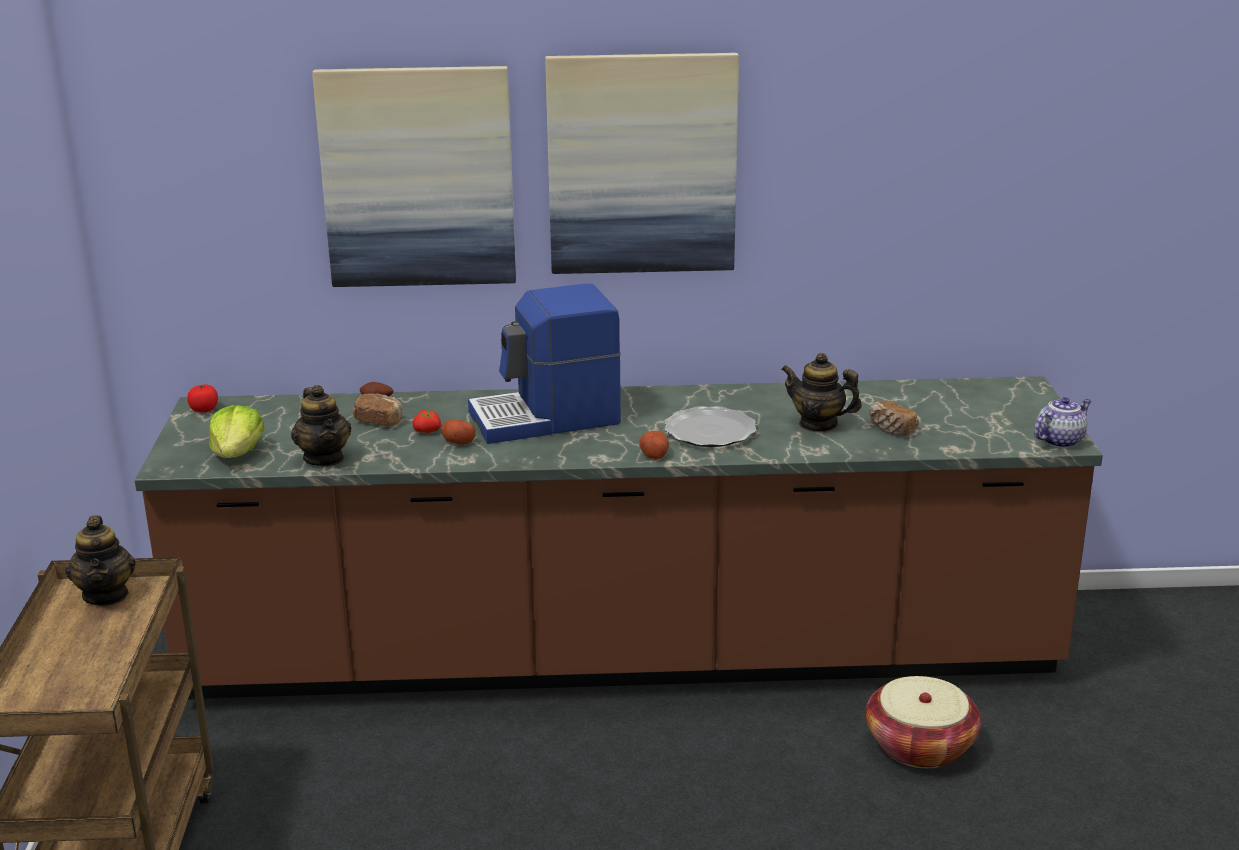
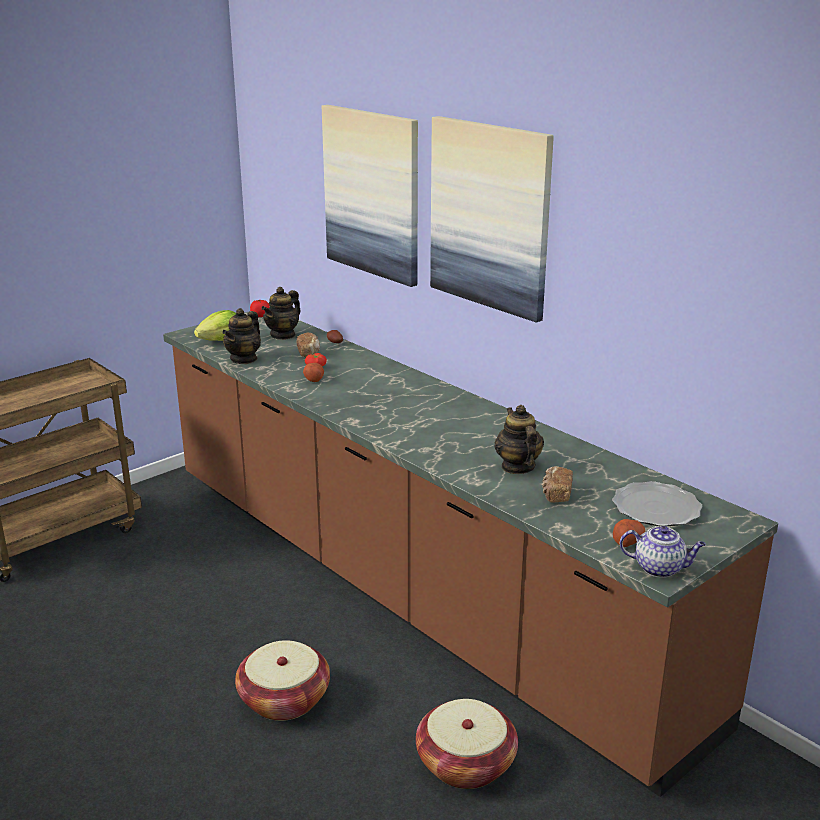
camera: 50 degrees right, 0 degrees up
teapot [65,515,136,606] -> teapot moved to [261,287,301,340]
coffee machine [468,284,621,444] -> none
potato [639,431,669,459] -> potato moved to [613,519,645,547]
plate [664,406,756,447] -> plate moved to [612,481,703,526]
none -> basket [235,640,330,721]

